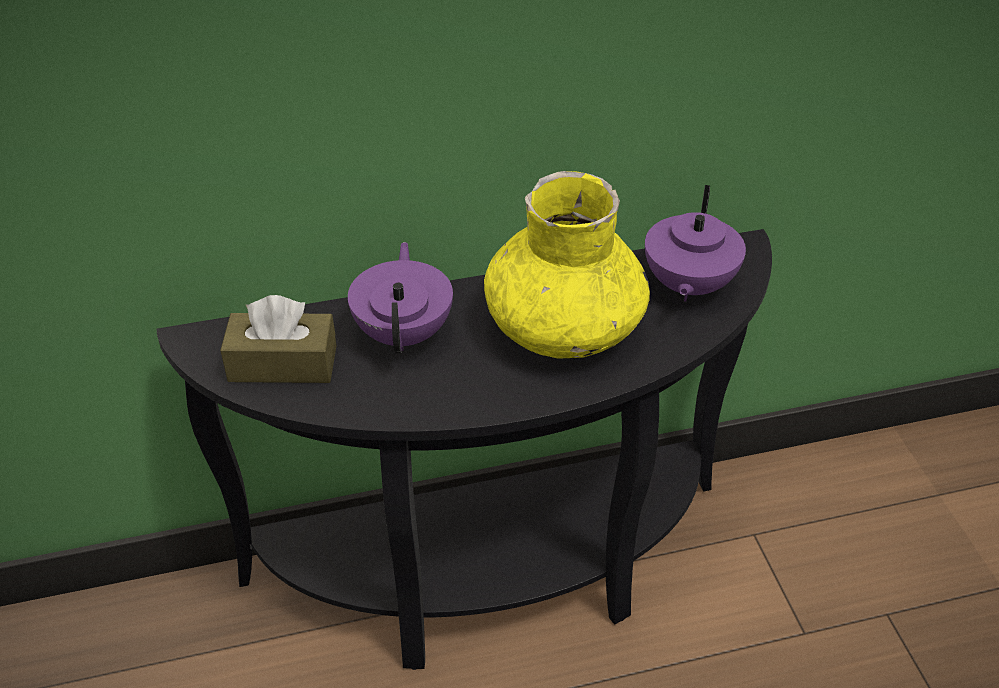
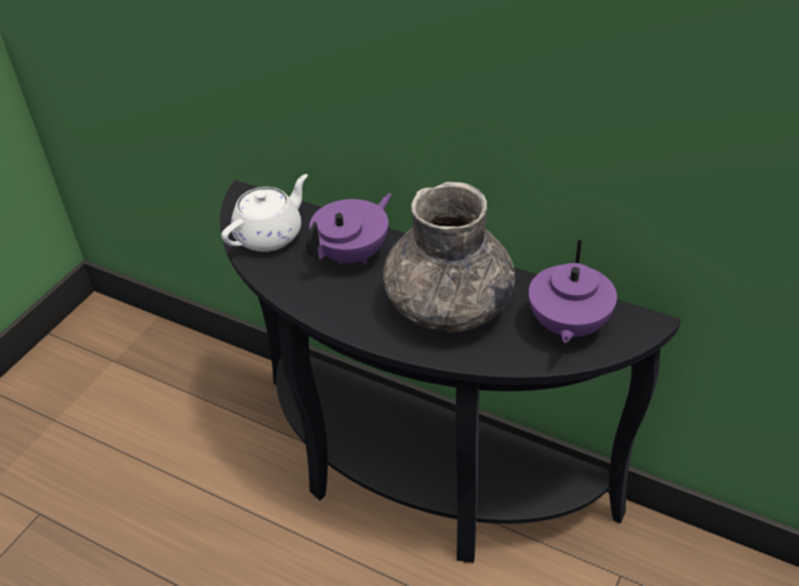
camera: 45 degrees right, 0 degrees up
brown tissue box [220,295,337,383] -> white teapot [221,174,308,252]
yellow vase [484,171,650,359] -> grey vase [383,182,515,333]
purple teapot [645,185,746,302] -> purple teapot turned 45 degrees counterclockwise [529,240,617,343]

